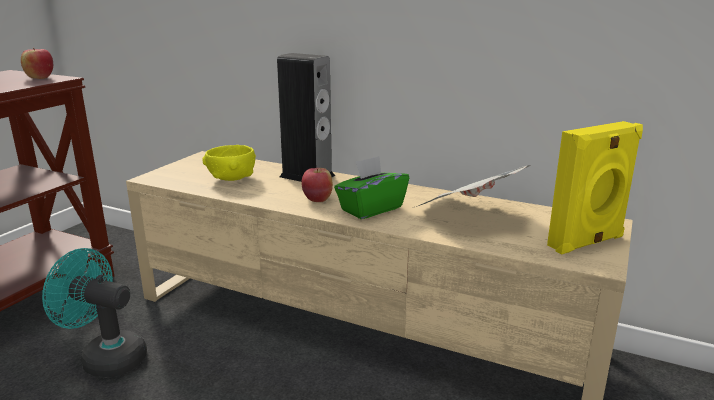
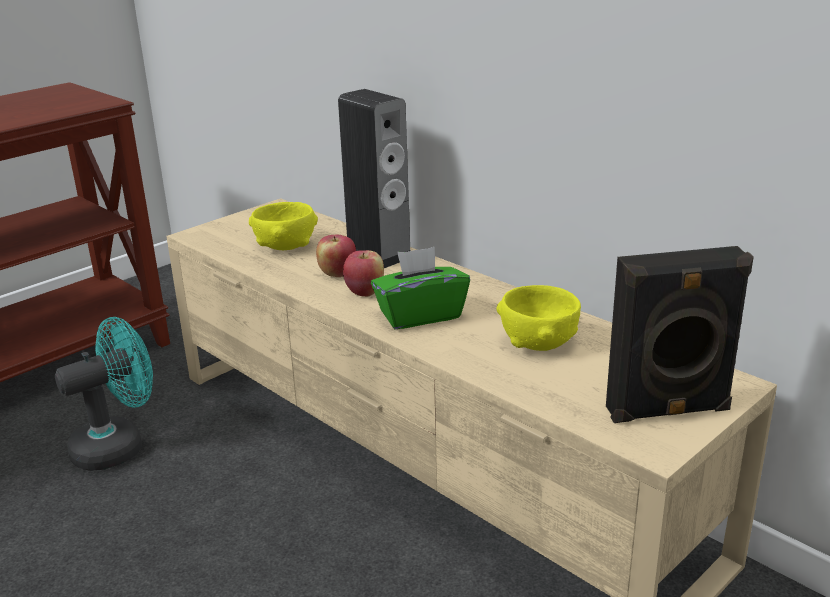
camera: 20 degrees right, 5 degrees up
apple [21,48,53,79] -> apple moved to [316,235,356,277]
turquoise fan [42,248,147,377] -> turquoise fan turned 105 degrees clockwise [55,317,153,471]
newspaper [412,165,531,208] -> yellow bowl [497,285,581,351]
yellow speaker [547,121,643,255] -> black speaker [606,246,754,423]

